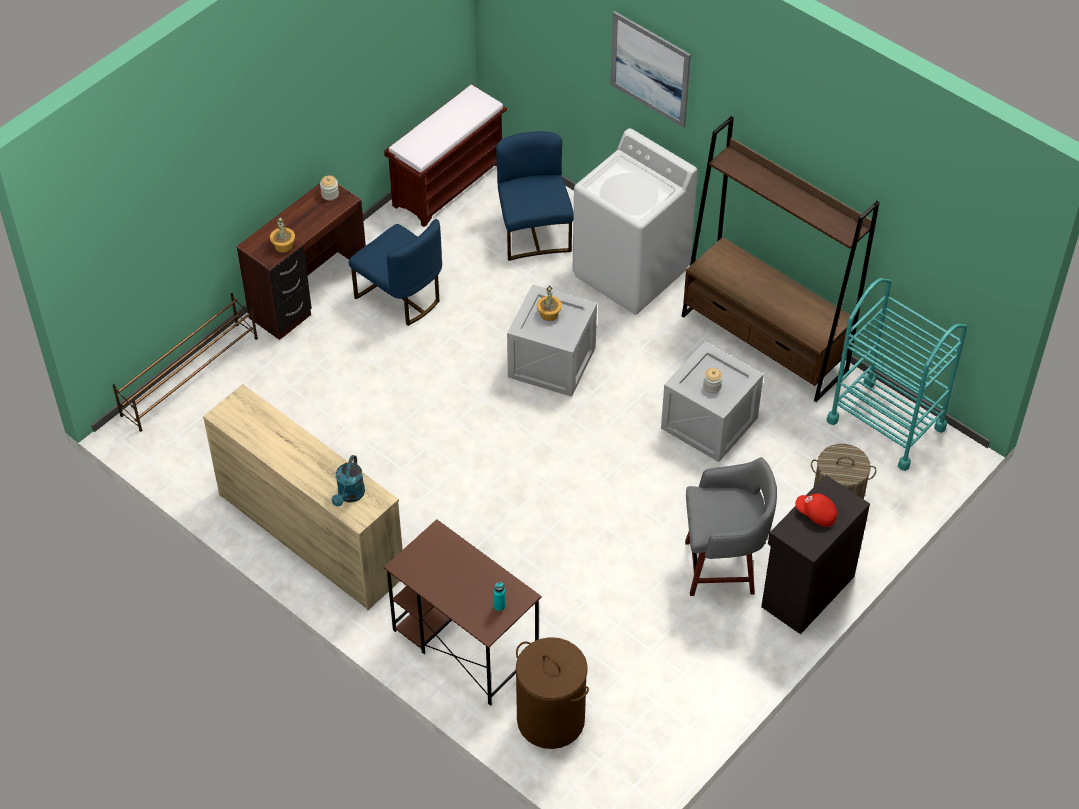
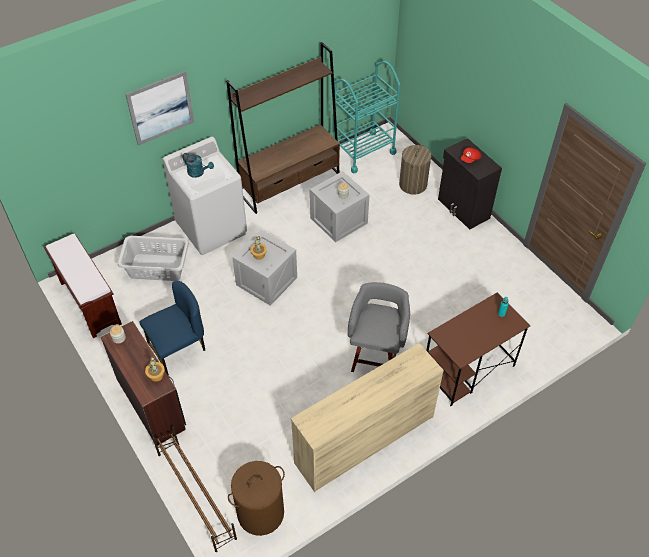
camera: 75 degrees left, 0 degrees up
turquoise watering can [332,455,365,506] -> turquoise watering can moved to [182,153,214,178]
blue chair [496,131,574,261] -> grey laundry basket [118,236,189,281]
brown laundry basket [515,637,589,749] -> brown laundry basket moved to [228,461,285,536]
grey stool [685,457,777,596] -> grey stool moved to [348,282,410,372]

